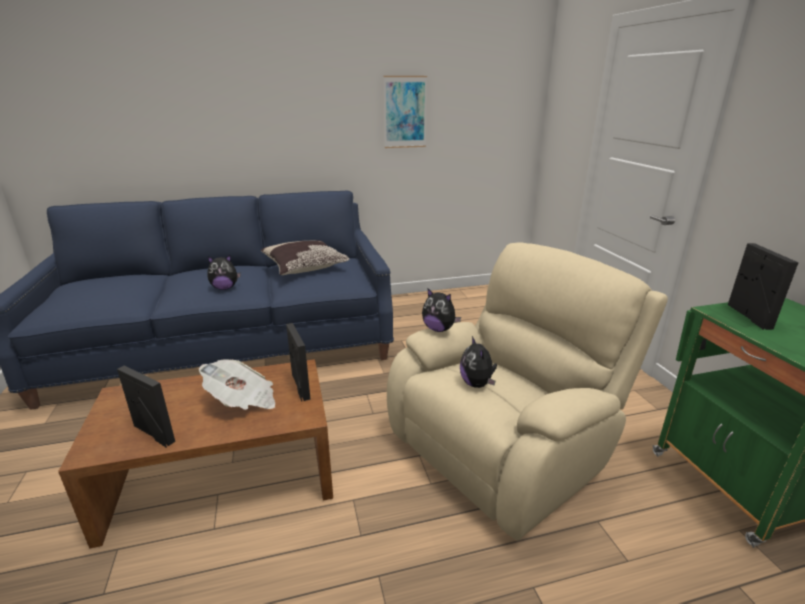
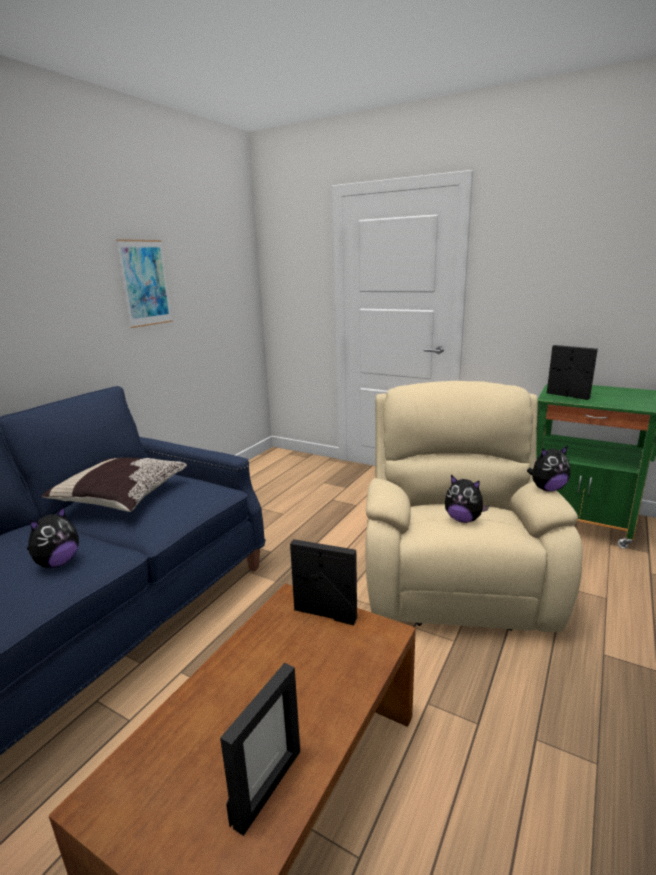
camera: 45 degrees left, 5 degrees down
picture frame [117,365,175,447] -> picture frame turned 135 degrees clockwise [220,663,300,836]
newspaper [199,359,275,410] -> none
plush toy [422,289,461,332] -> plush toy moved to [527,445,570,492]

